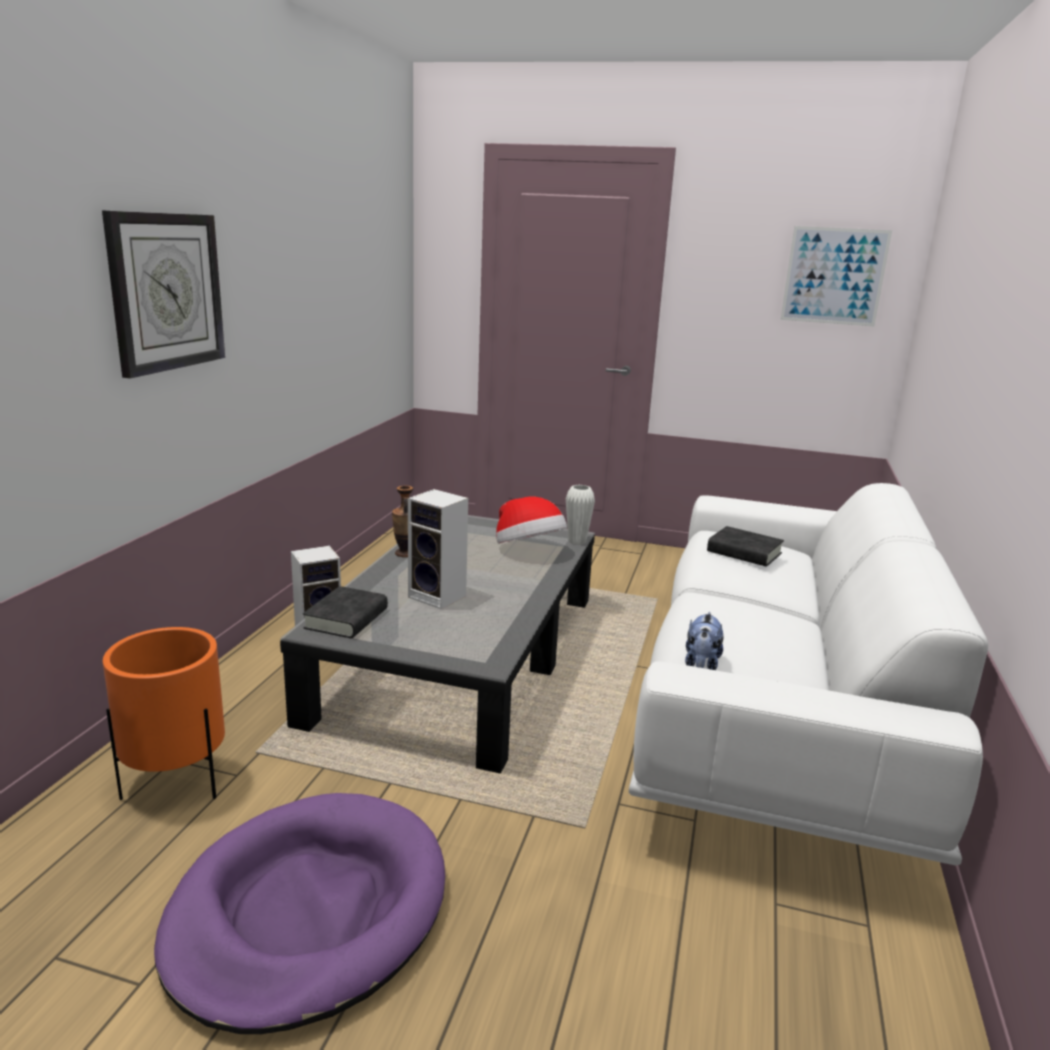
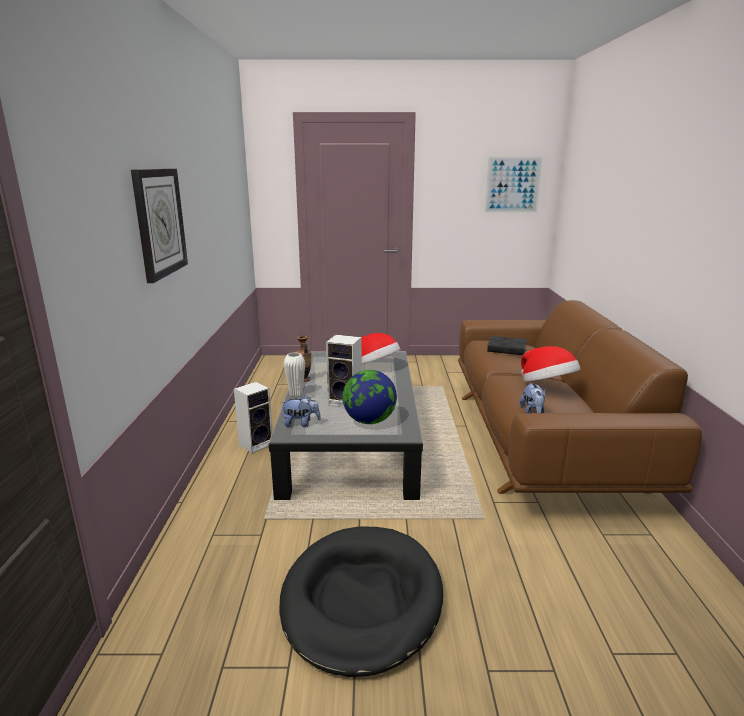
camera: 15 degrees left, 0 degrees up
orange planter [103,627,225,800] -> none
purple dog bed [154,793,445,1034] -> black dog bed [280,527,443,677]
black book [303,586,388,638] -> plush toy [281,395,321,427]
white vase [566,485,595,545] -> white vase moved to [284,353,305,397]
white sofa [629,483,988,866] -> brown sofa [458,300,702,494]
none -> globe [343,370,397,424]
none -> hat [521,346,580,382]

